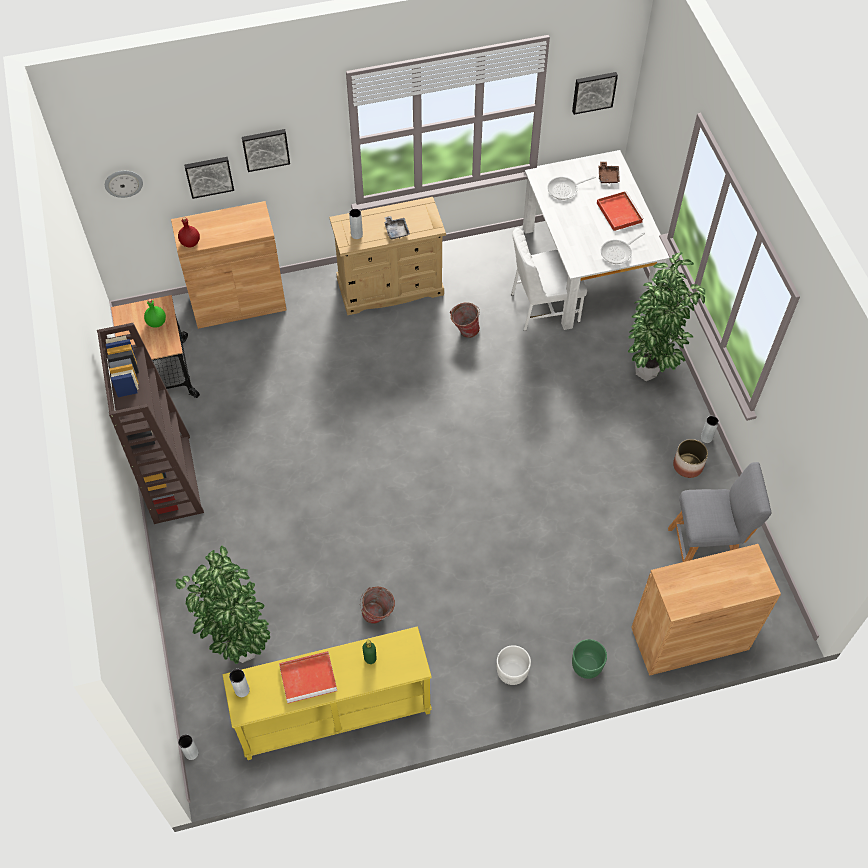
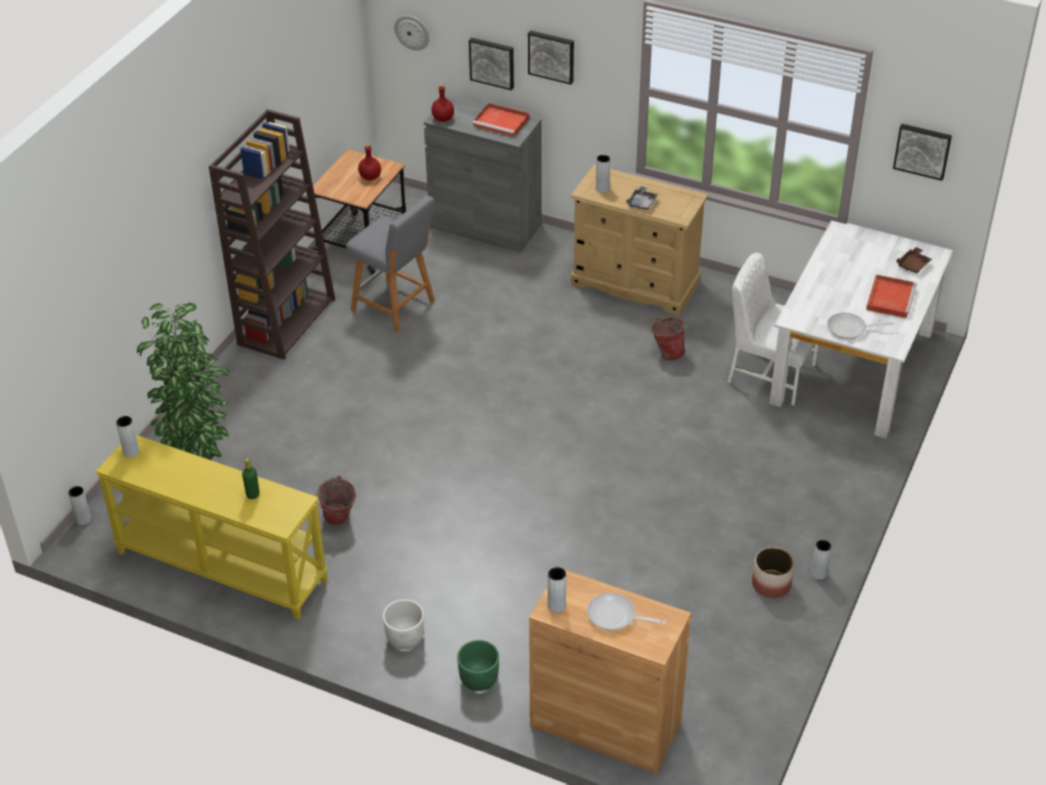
camera: 40 degrees right, 15 degrees down
green bottle [144,299,166,328] -> red bottle [358,144,381,180]
brown cabinet [171,201,287,329] -> grey cabinet [424,96,541,253]
red tray [279,651,337,704] -> red tray moved to [473,103,530,137]
frying pan [547,176,596,200] -> frying pan moved to [587,593,666,631]
potted plant [628,252,705,381] -> none
grey stool [668,462,772,562] -> grey stool moved to [346,196,435,333]
none -> grey vase [548,567,566,613]

